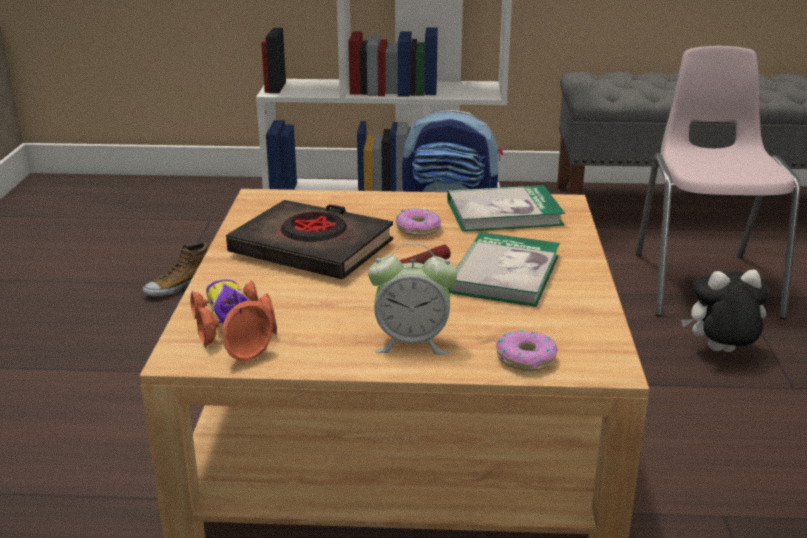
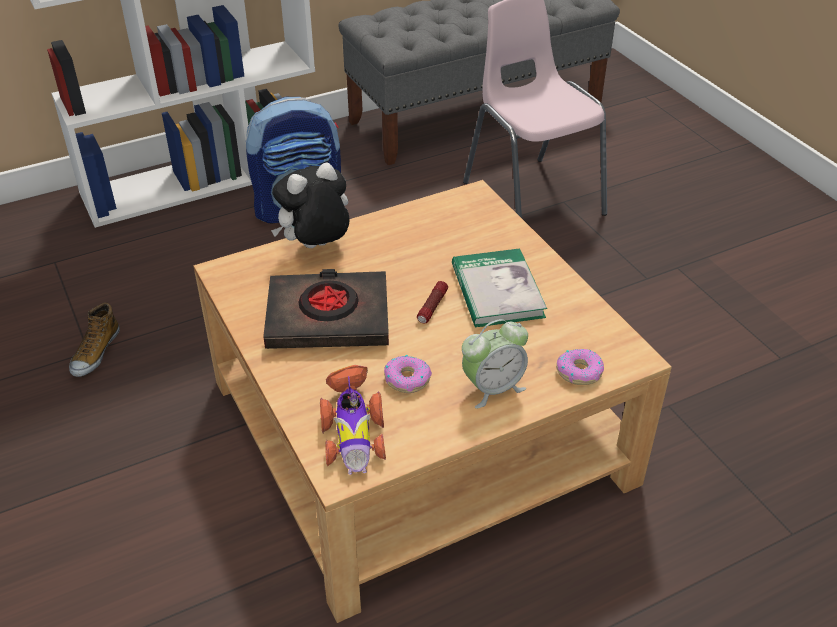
camera: 30 degrees left, 15 degrees up
toy car [191,279,277,361] -> toy car turned 135 degrees counterclockwise [320,365,386,475]
donut [396,208,441,236] -> donut moved to [384,355,432,393]
book [447,185,565,232] -> none
plush toy [681,270,769,352] -> plush toy moved to [271,163,349,248]

